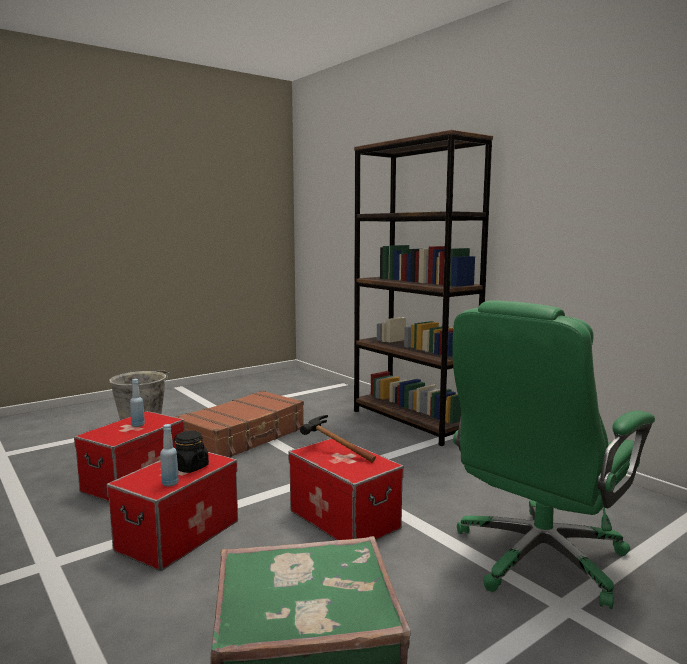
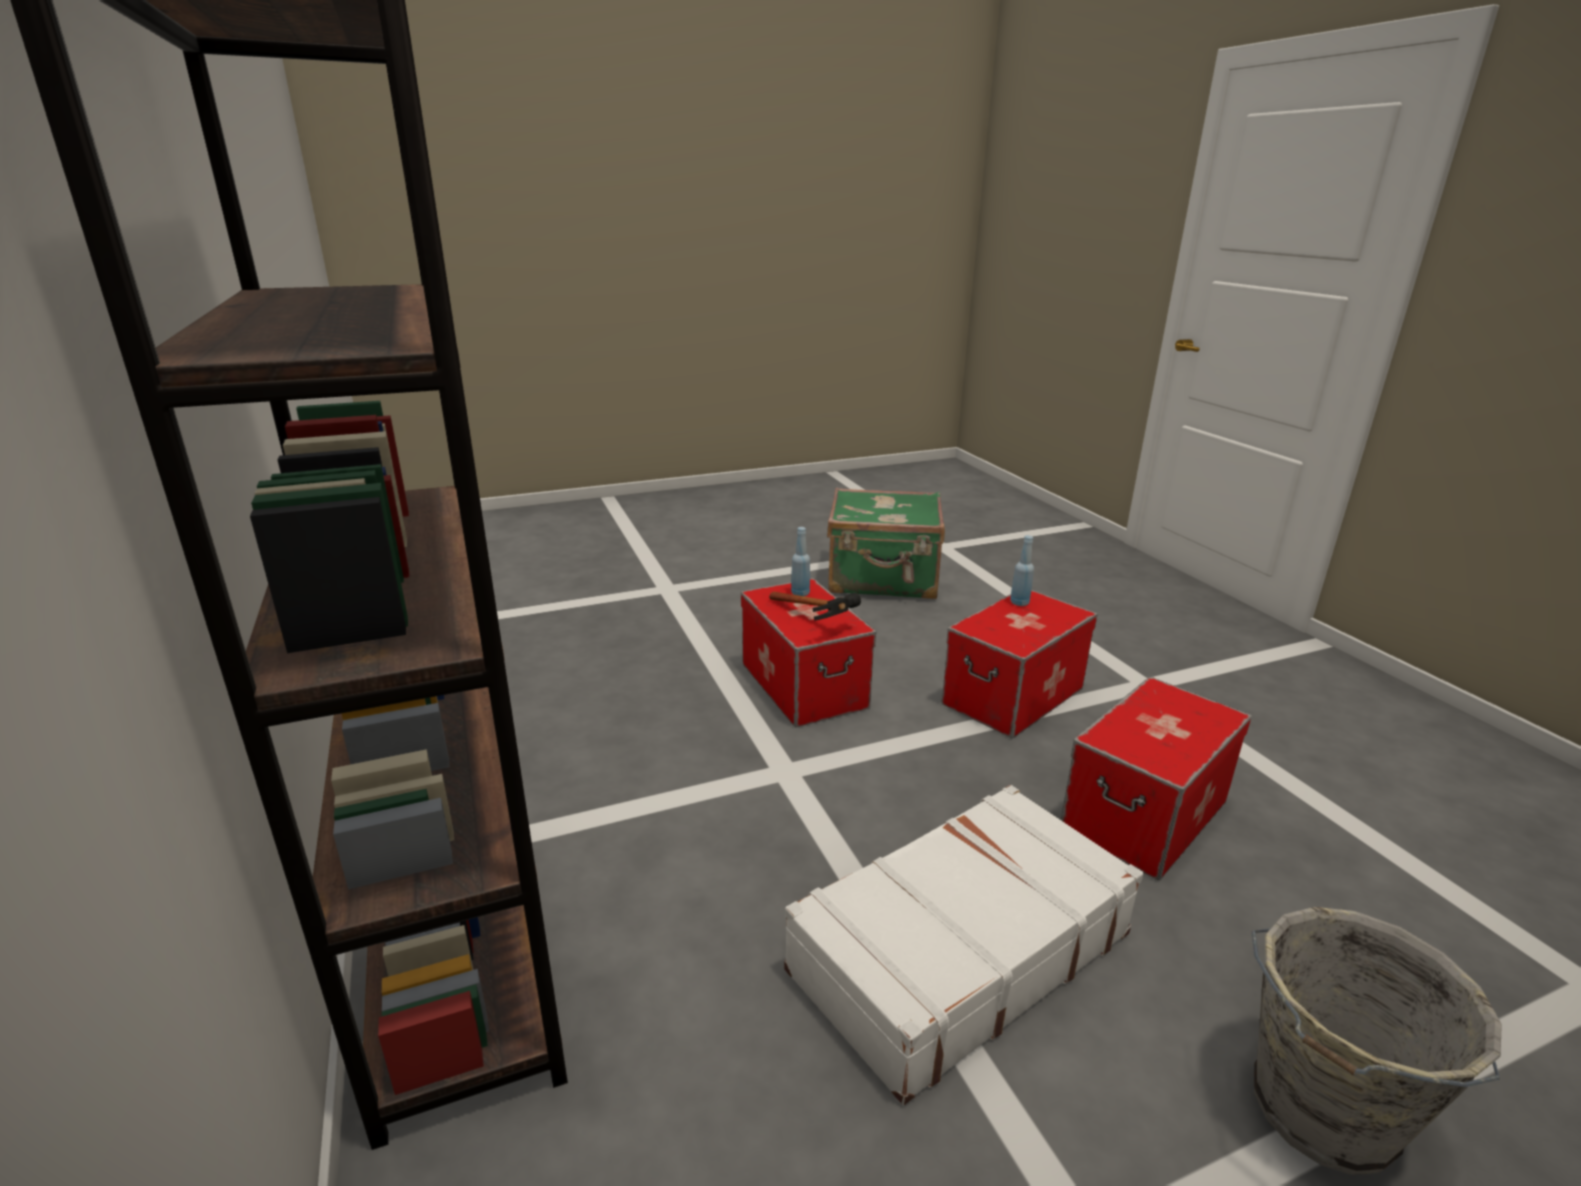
camera: 165 degrees left, 15 degrees up
blue bottle [130,379,145,427] -> blue bottle moved to [791,527,810,596]
black jar [174,431,209,473] -> none
brown suitcase [175,390,304,458] -> white suitcase [784,785,1143,1105]
green office chair [452,301,655,609] -> none

